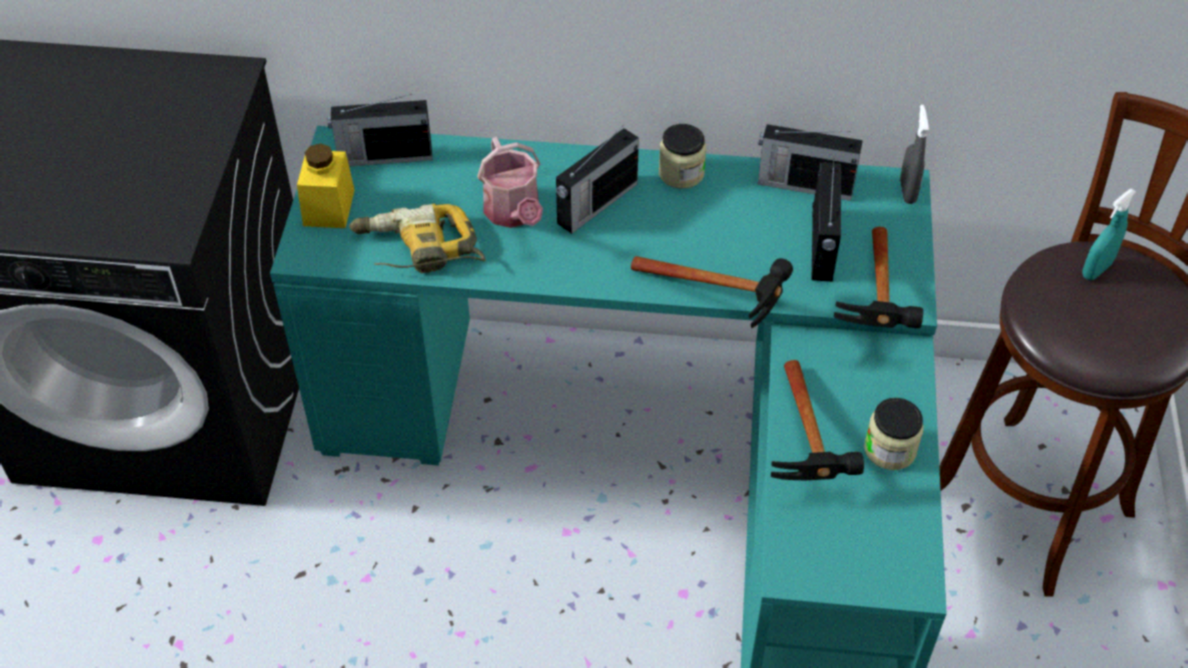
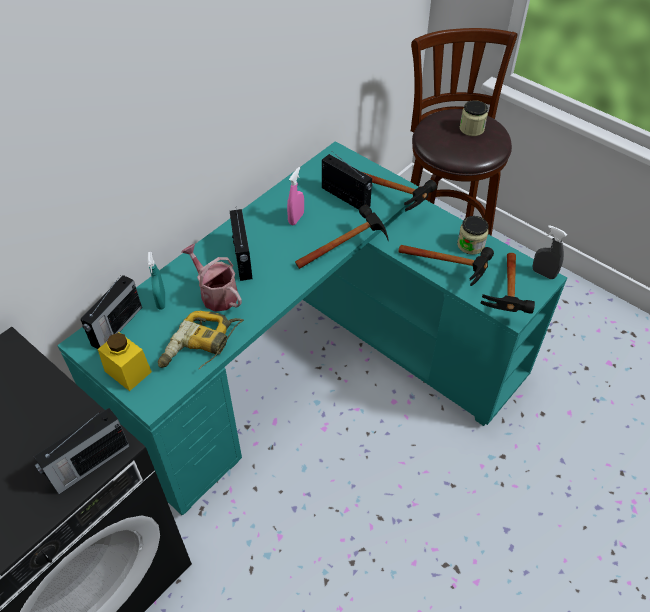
camera: 55 degrees left, 0 degrees up
watering can [477,137,543,228] -> watering can turned 150 degrees counterclockwise [181,244,242,312]
jar [659,124,706,189] -> jar moved to [460,100,488,136]
radio [758,124,863,201] -> radio moved to [34,408,130,494]
grey spray bottle [900,105,929,204] -> grey spray bottle moved to [532,225,567,279]
turquoise spray bottle [1082,189,1136,280] -> turquoise spray bottle moved to [147,252,165,310]
none -> pink spray bottle [287,167,304,225]
none -> hammer [481,253,535,314]

